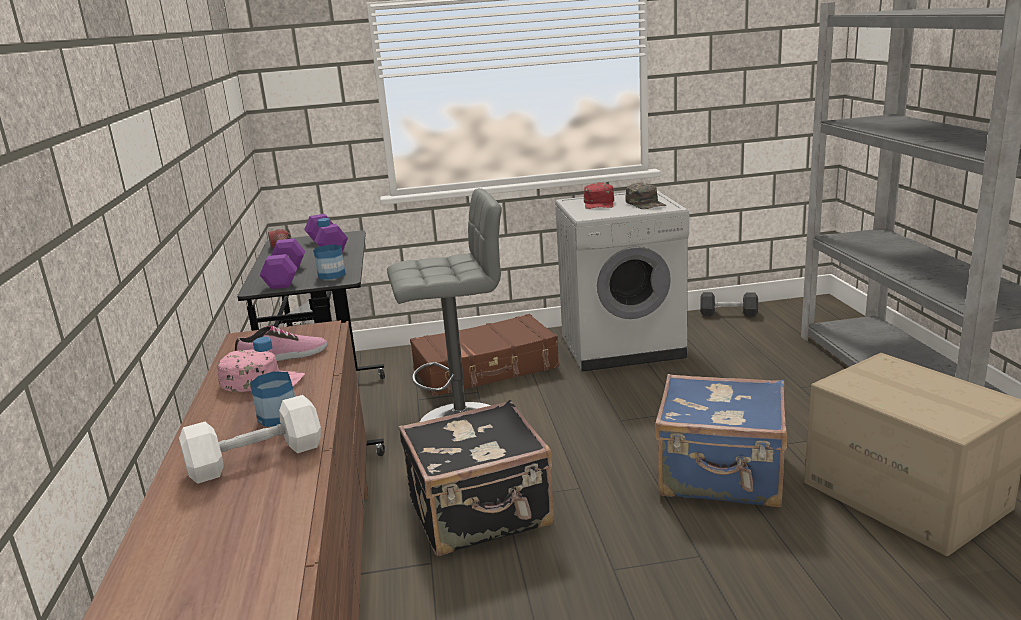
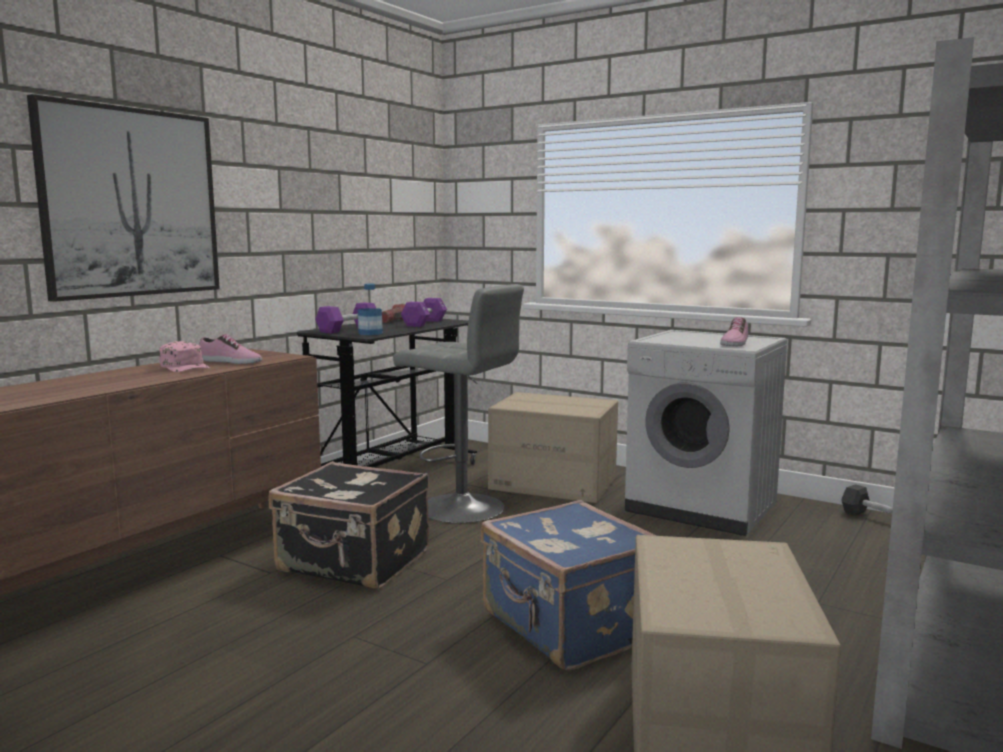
camera: 40 degrees right, 10 degrees down
white dumbbell [179,395,321,484] -> none
bottle [250,337,295,427] -> none
brown suitcase [410,314,559,397] -> cardboard box [488,392,618,503]
red cap [584,182,614,209] -> none
green cap [625,183,666,209] -> shoe [720,317,748,346]
none -> picture [27,94,220,302]

